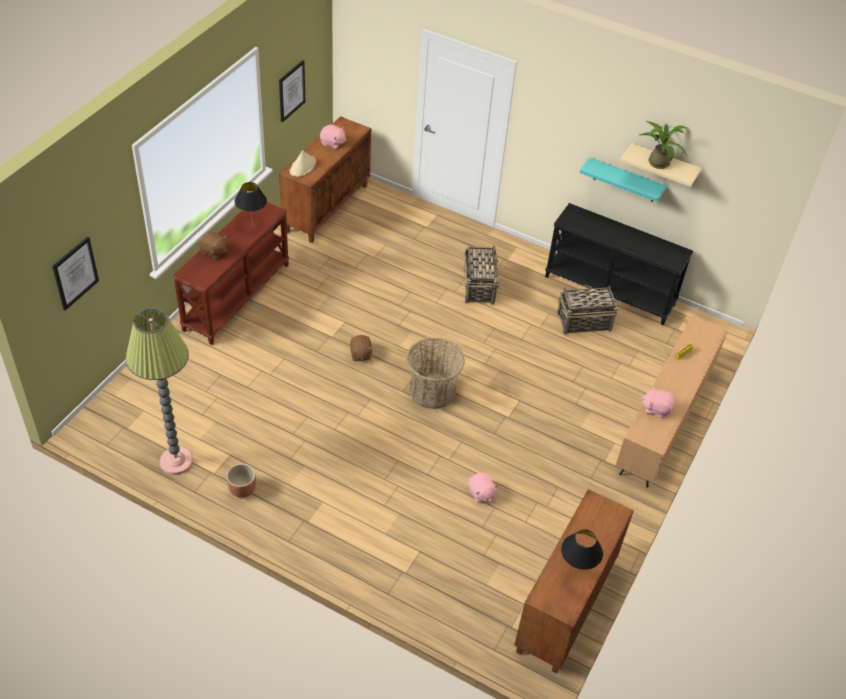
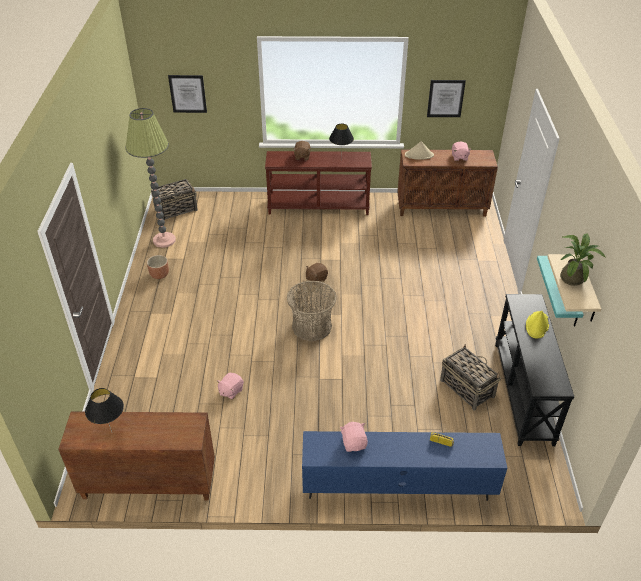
camera: 65 degrees right, 5 degrees down
basket [463,245,501,305] -> basket moved to [151,179,198,220]
brown tv stand [616,316,728,488] -> blue tv stand [302,431,507,501]
none -> yellow hat [526,311,549,338]

